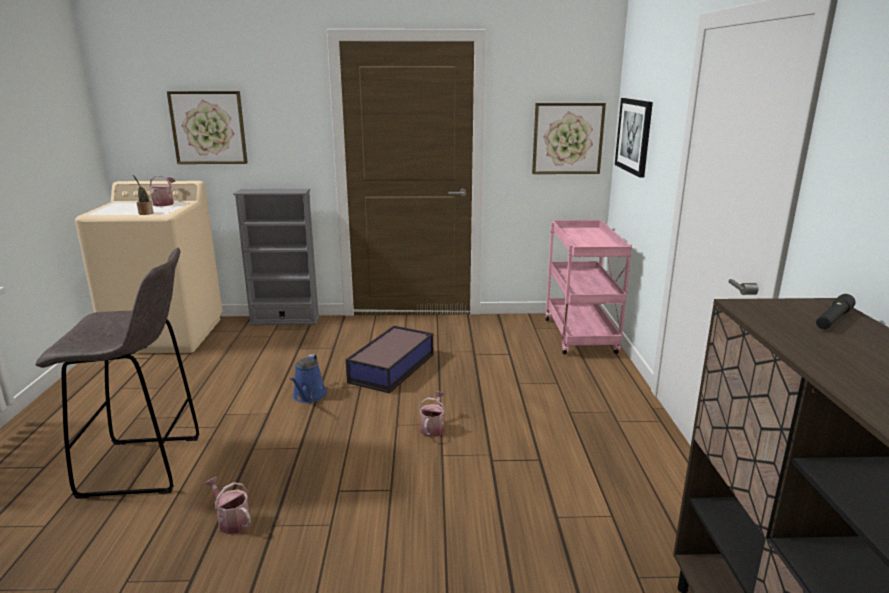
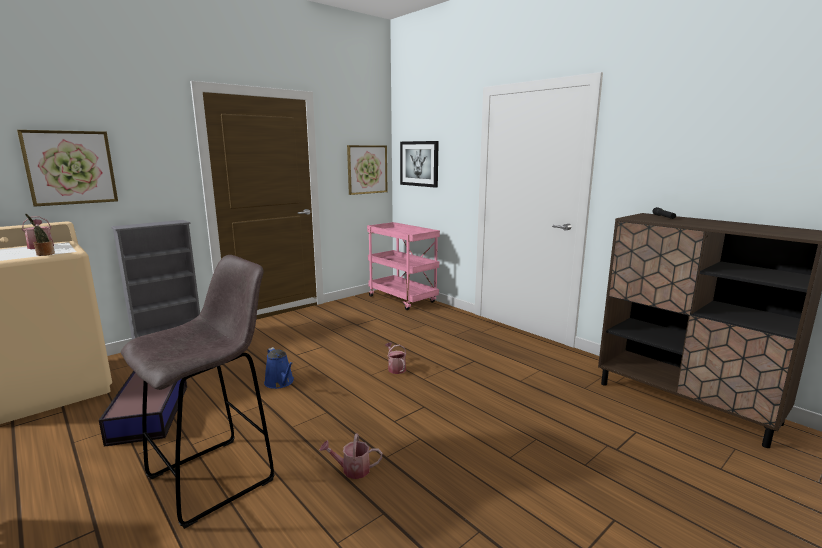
camera: 40 degrees left, 5 degrees down
storage box [346,326,433,393] -> storage box moved to [99,371,187,447]

